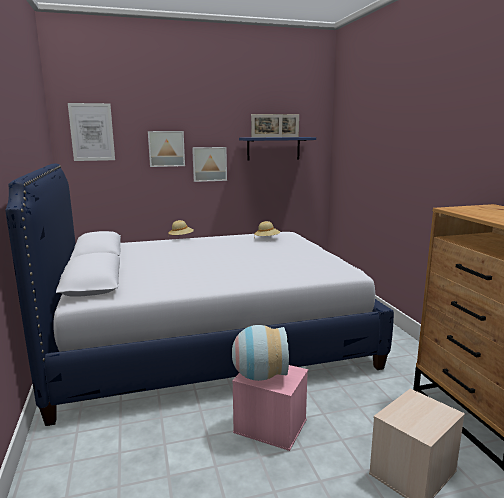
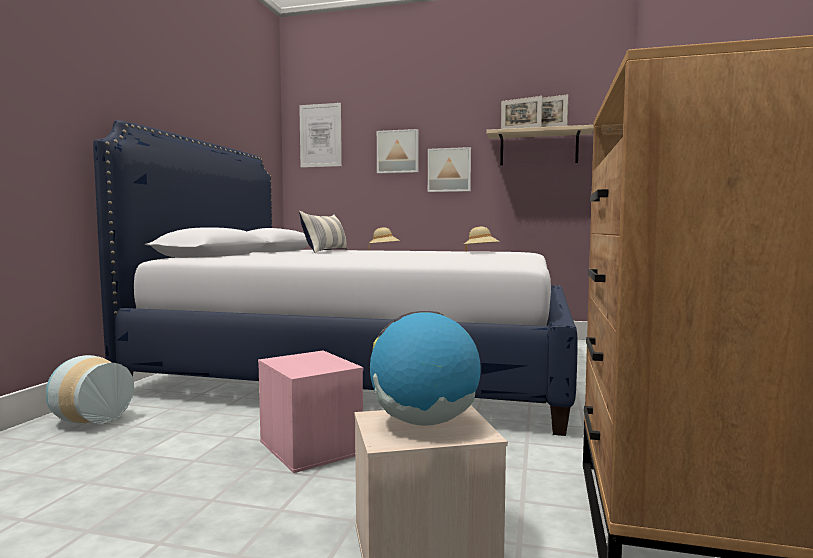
camera: 30 degrees right, 10 degrees down
vase [232,325,289,381] -> vase moved to [46,355,134,424]
blue shelf [239,137,316,161] -> beige shelf [486,125,594,165]
none -> pillow [299,211,347,253]
none -> globe [370,311,481,426]

